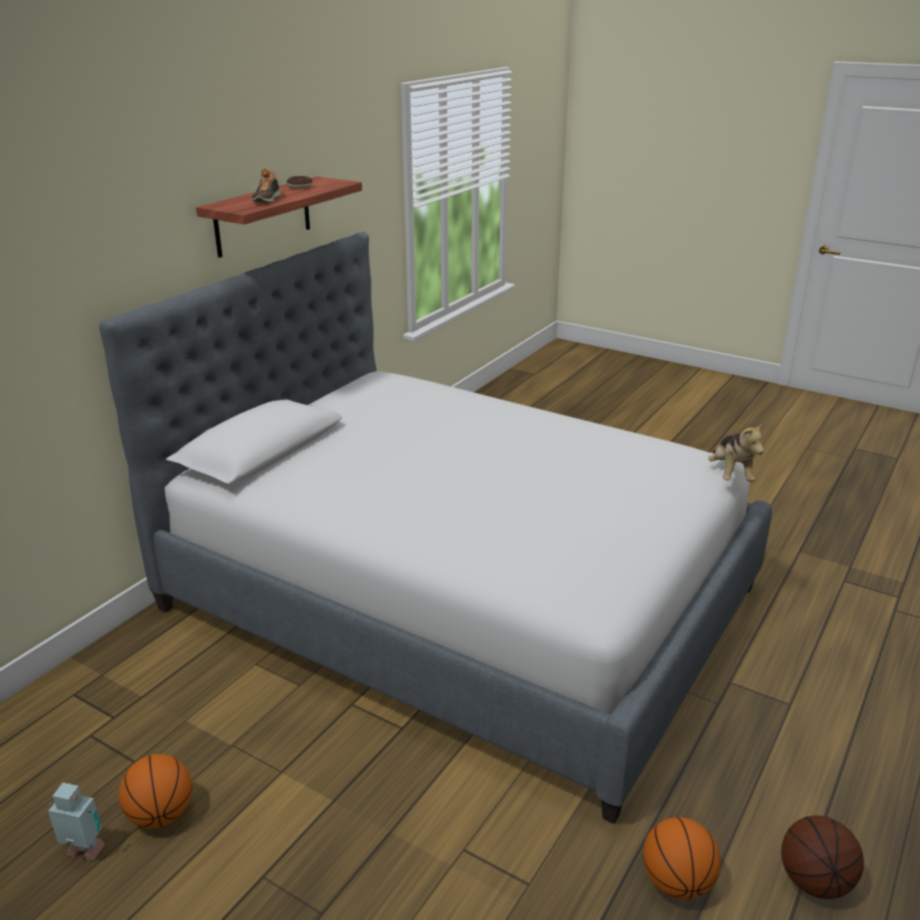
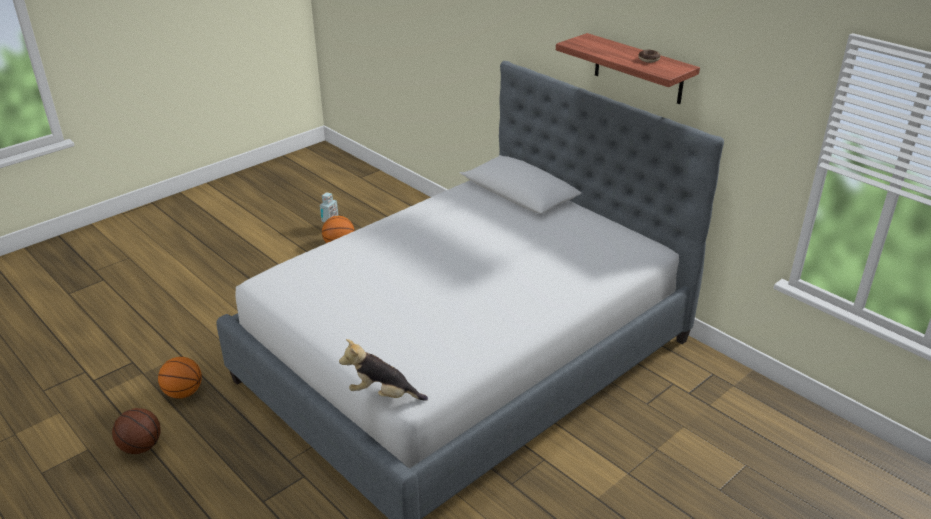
camera: 105 degrees right, 5 degrees up
shoe [252,168,282,203] -> none

